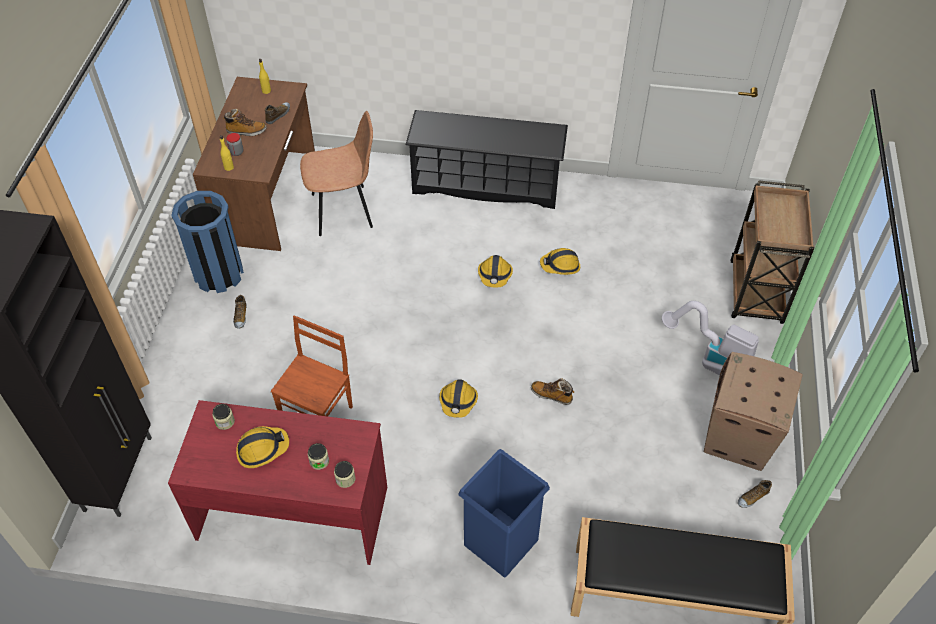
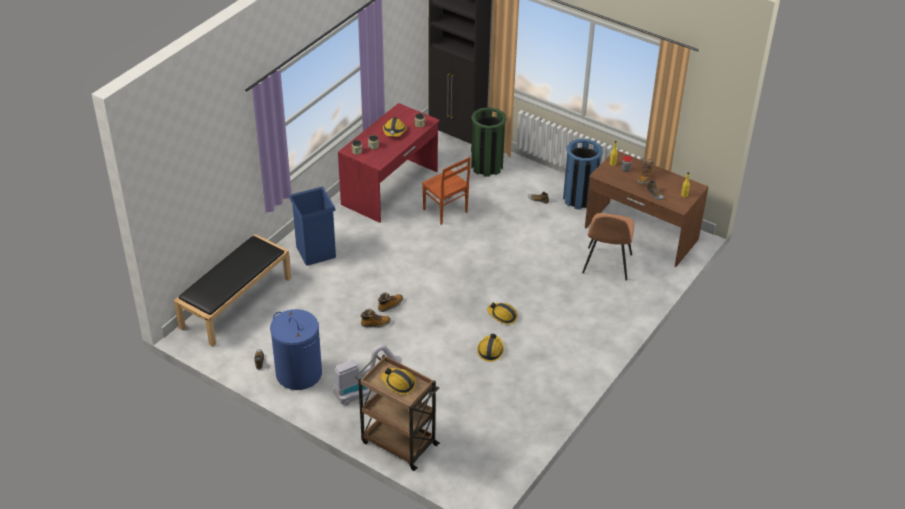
camera: 115 degrees right, 10 degrees down
black shoe rack [406,110,568,209] -> none
hard hat [439,380,478,418] -> hard hat moved to [381,368,416,395]
cardboard box [704,352,803,471] -> blue laundry basket [270,309,322,390]
none -> boot [360,309,391,328]
none -> green trash can [471,107,507,177]

